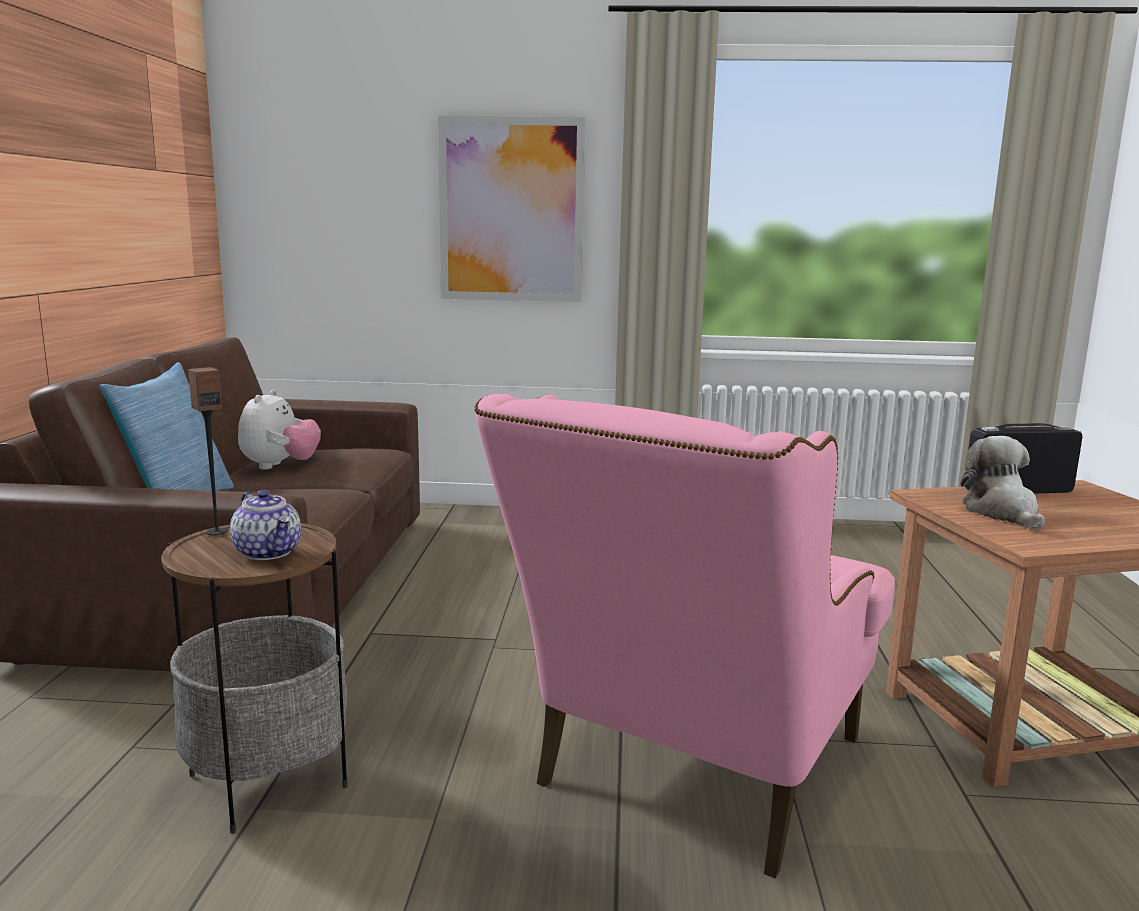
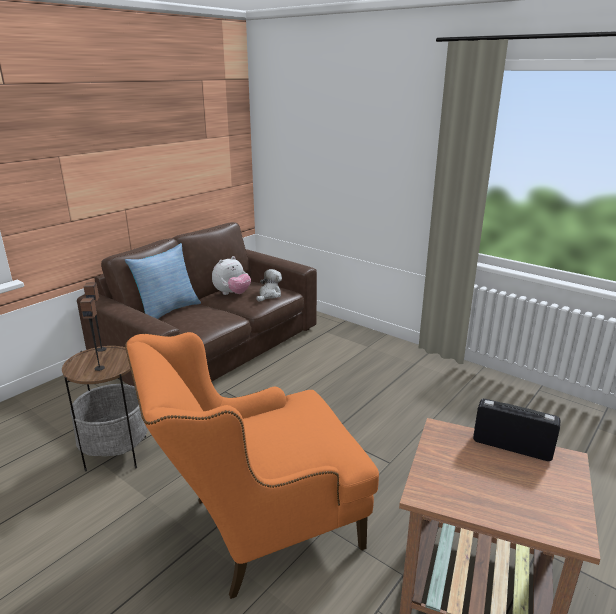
camera: 35 degrees right, 10 degrees up
teapot [230,490,301,560] -> speaker [80,298,105,371]
picture [438,116,585,302] -> none
pink armchair [475,394,895,878] -> orange armchair [125,332,379,599]
plush toy [961,436,1045,530] -> plush toy moved to [256,269,282,302]

